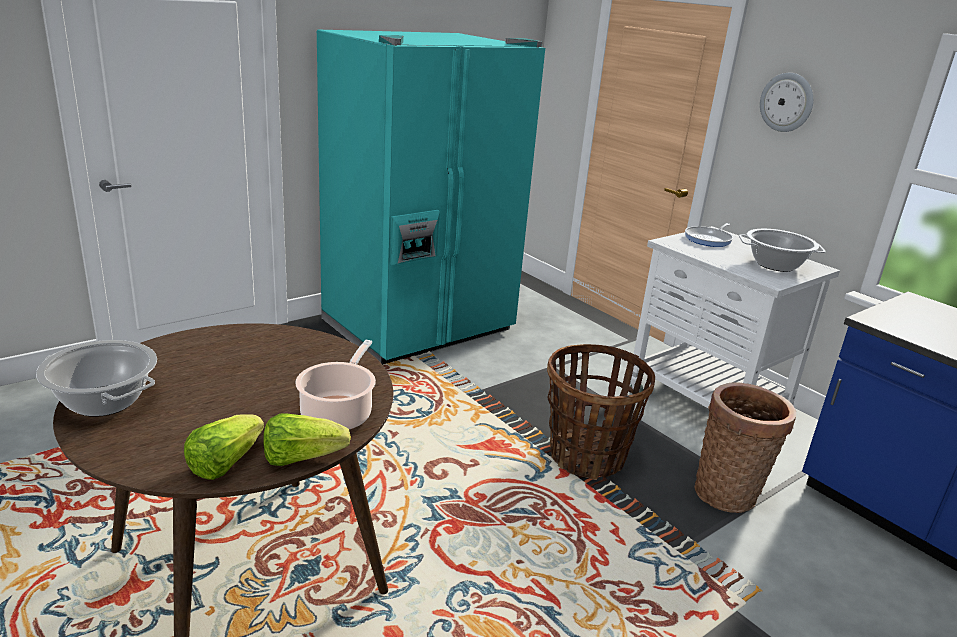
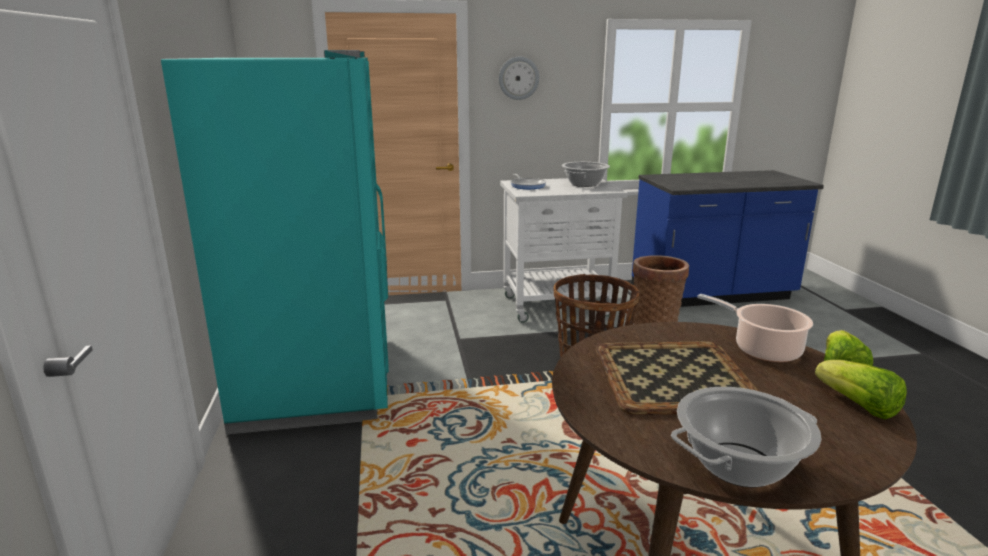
camera: 60 degrees left, 5 degrees down
none -> tray [596,341,759,415]

